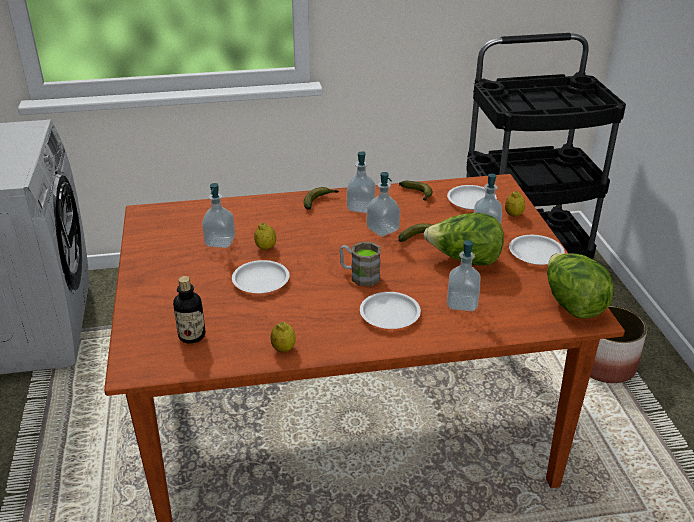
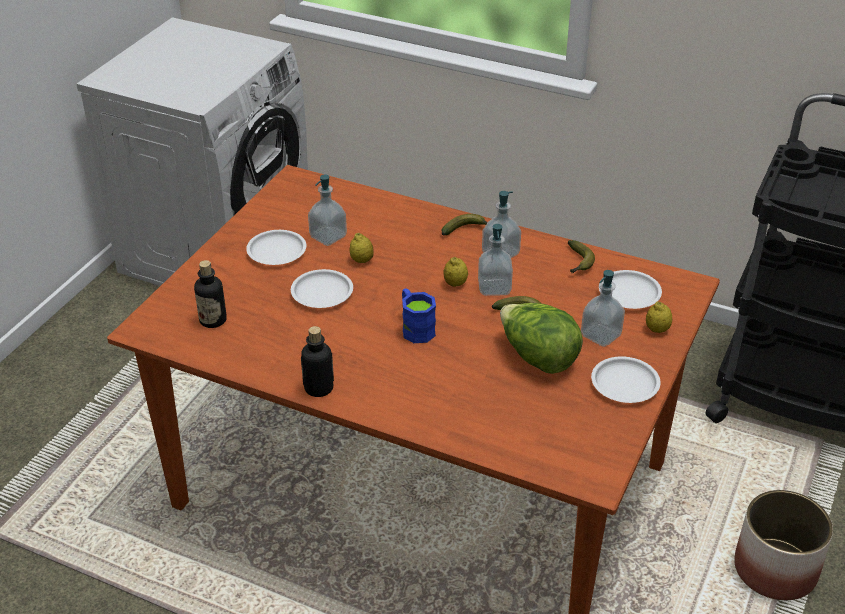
camera: 35 degrees right, 5 degrees up
lemon [271,322,296,352] -> lemon moved to [444,257,468,287]
brown mug [340,242,381,286] -> blue mug [402,288,436,343]
white plate [360,292,421,329] -> white plate moved to [246,230,306,265]
soap dispenser [447,239,481,311] -> none
lettuce [547,253,614,318] -> none
none -> bottle [301,326,334,397]

